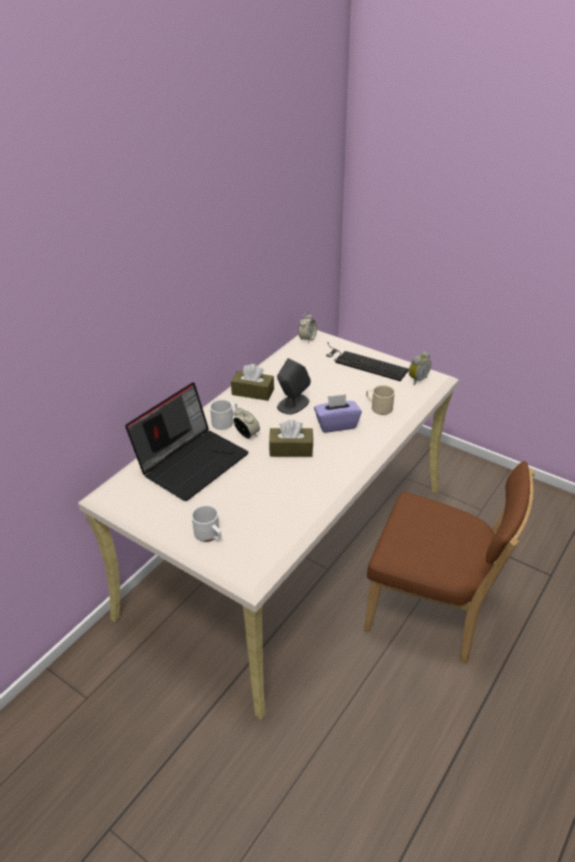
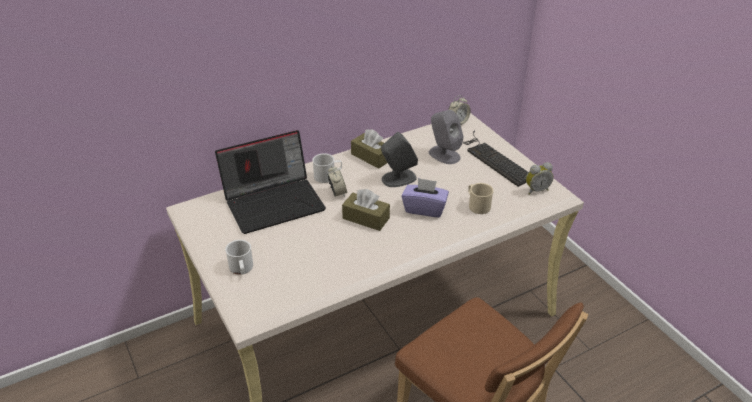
camera: 25 degrees right, 0 degrees up
none -> grey speaker [429,110,463,164]

